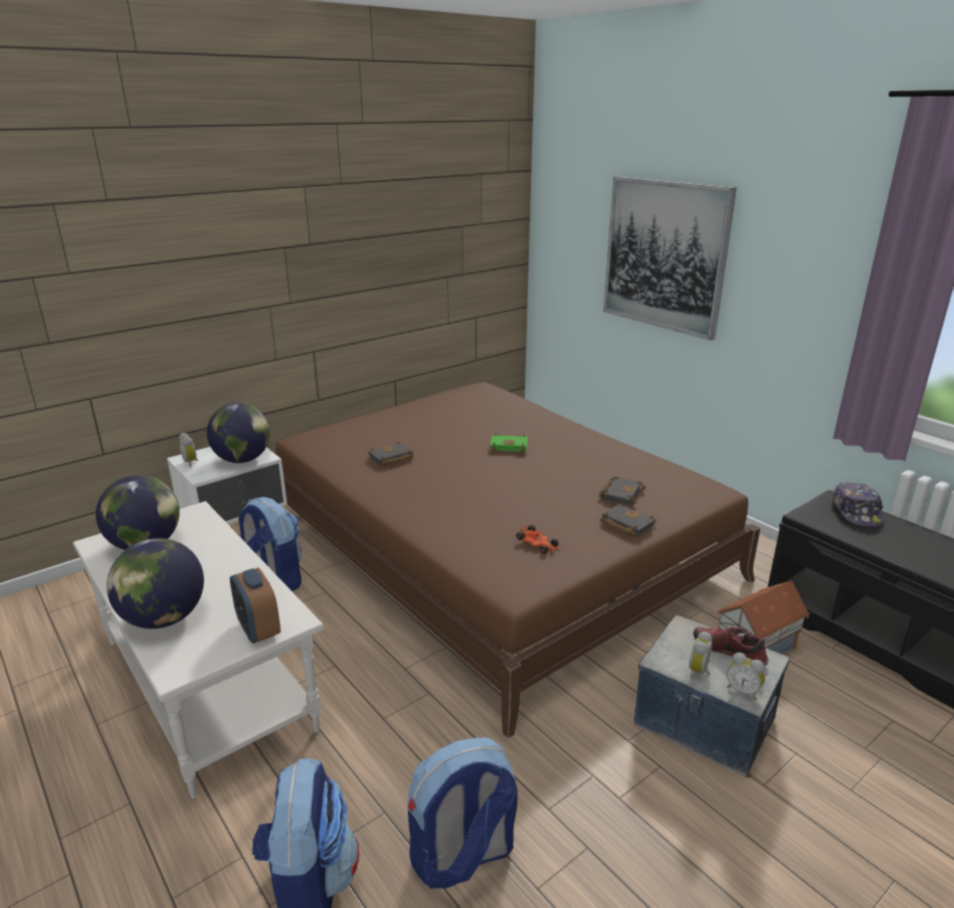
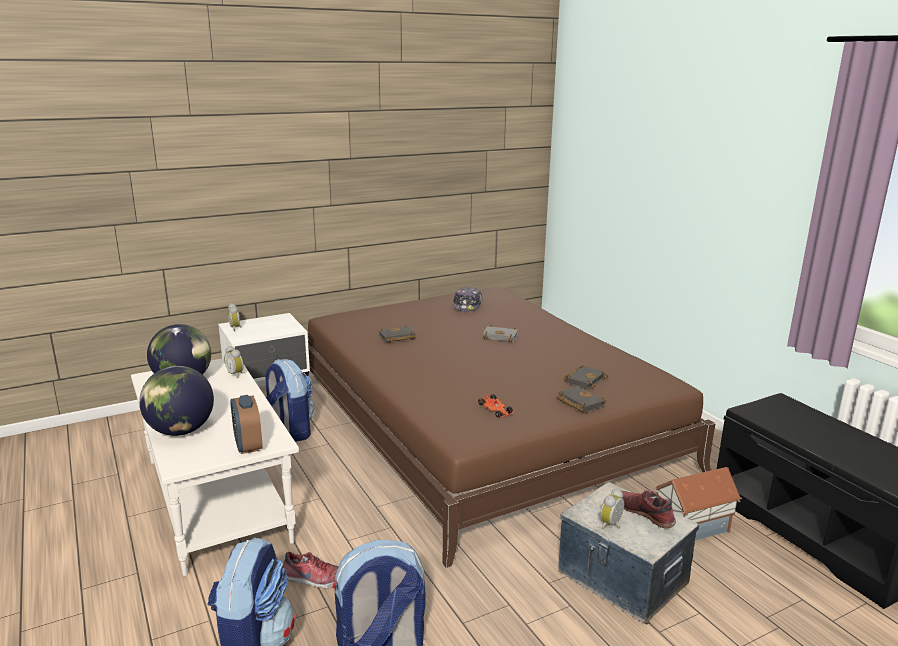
camera: 10 degrees right, 5 degrees down
globe [207,403,270,463] -> none
green book [490,434,528,453] -> grey book [483,325,518,342]
picture [603,176,736,340] -> none
alarm clock [727,652,765,700] -> alarm clock moved to [224,346,244,378]
cap [831,482,883,527] -> cap moved to [453,287,482,311]
none -> shoe [283,552,339,588]

